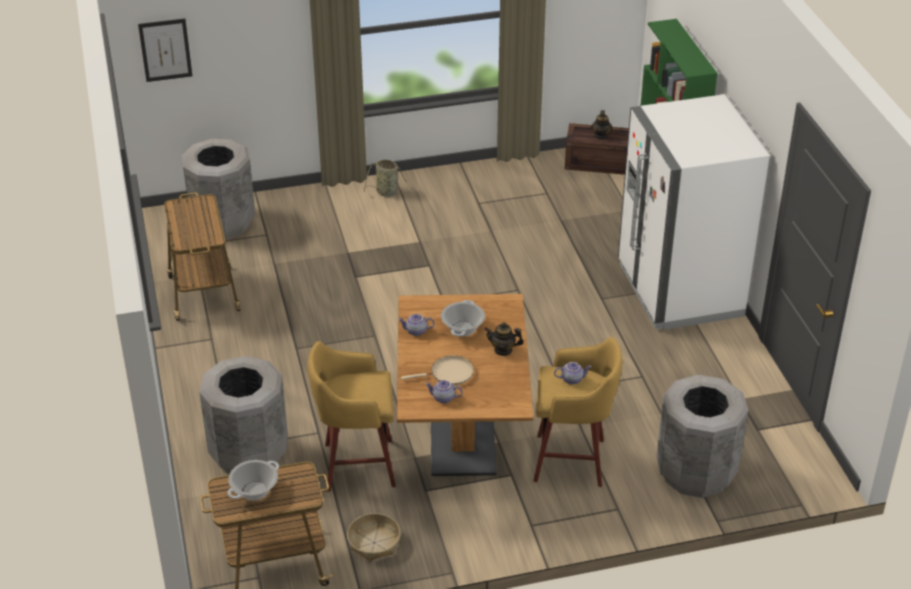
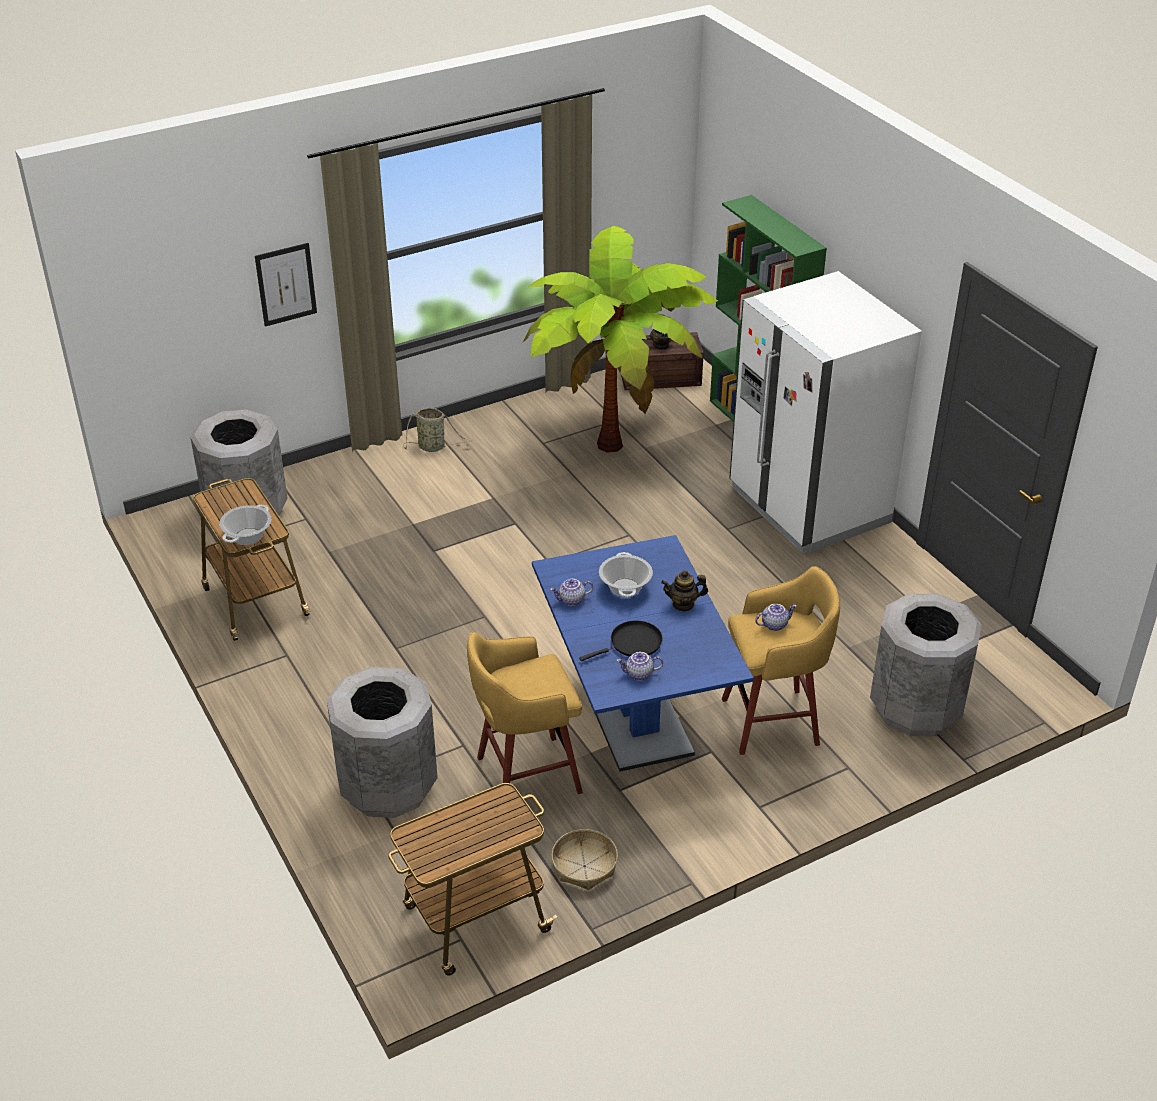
camera: 15 degrees left, 0 degrees up
picture [138,18,192,82] -> picture moved to [255,243,317,327]
cooking pot [227,460,279,500] -> cooking pot moved to [219,505,271,545]
brown dining table [397,294,534,476] -> blue dining table [532,535,754,772]
beige frying pan [401,355,474,385] -> black frying pan [579,620,663,661]
none -> potted plant [522,225,718,453]

